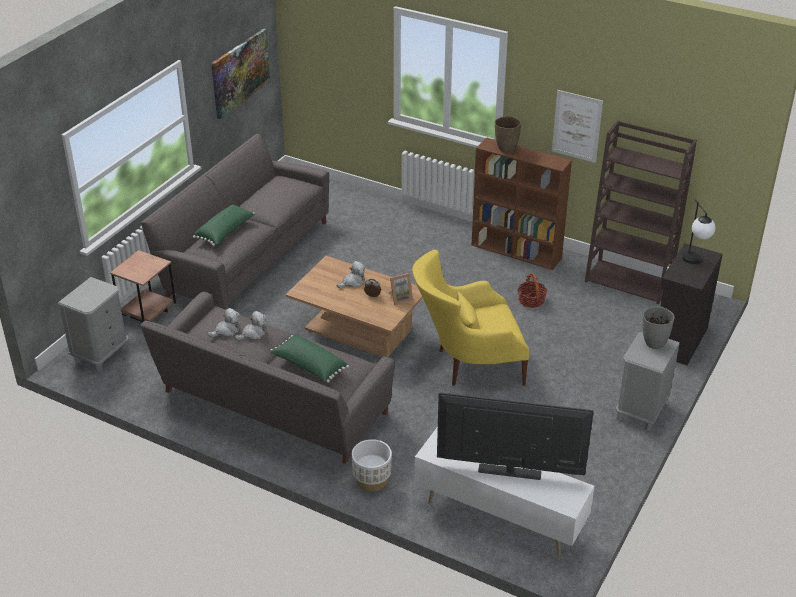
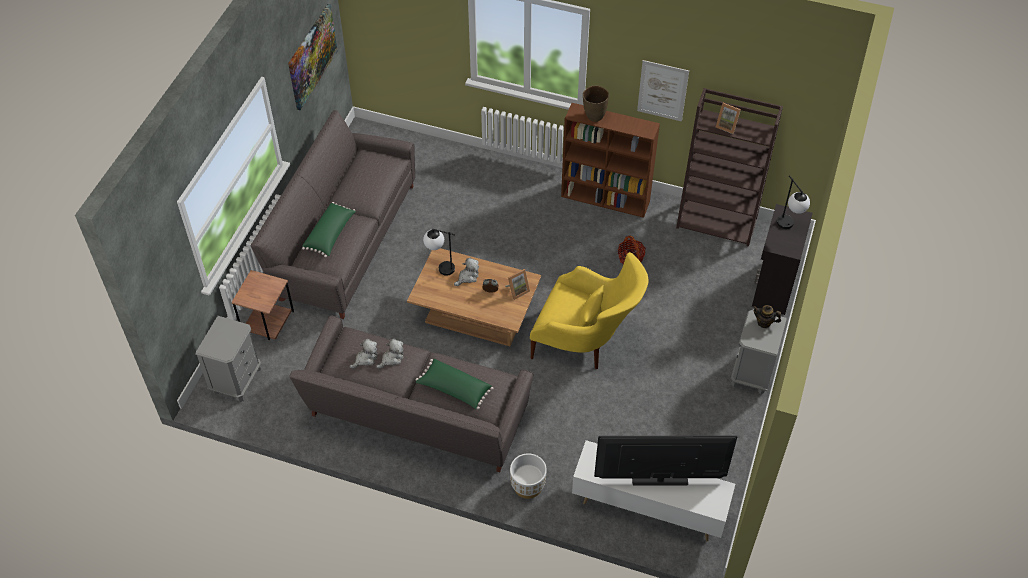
camera: 10 degrees left, 15 degrees up
yellow armchair [412,250,529,386] -> yellow armchair turned 135 degrees counterclockwise [530,252,648,369]
grey vase [643,306,674,349] -> teapot [753,305,781,328]
none -> table lamp [423,229,455,276]
none -> picture frame [716,103,741,134]

